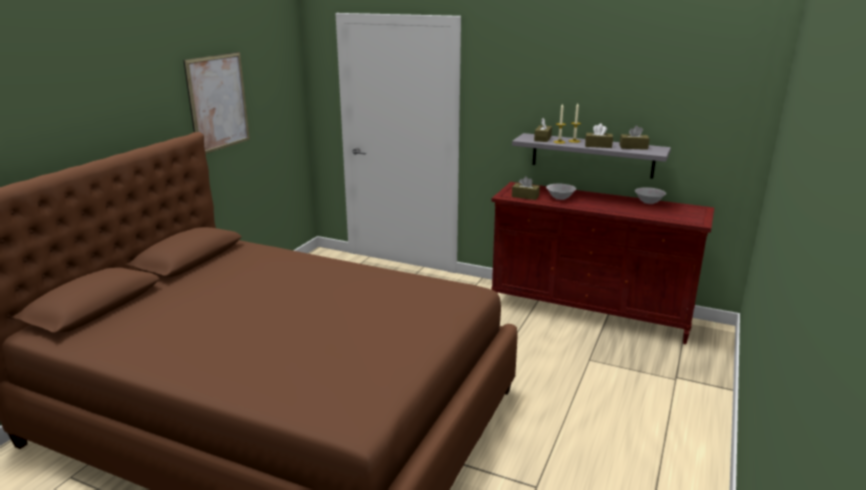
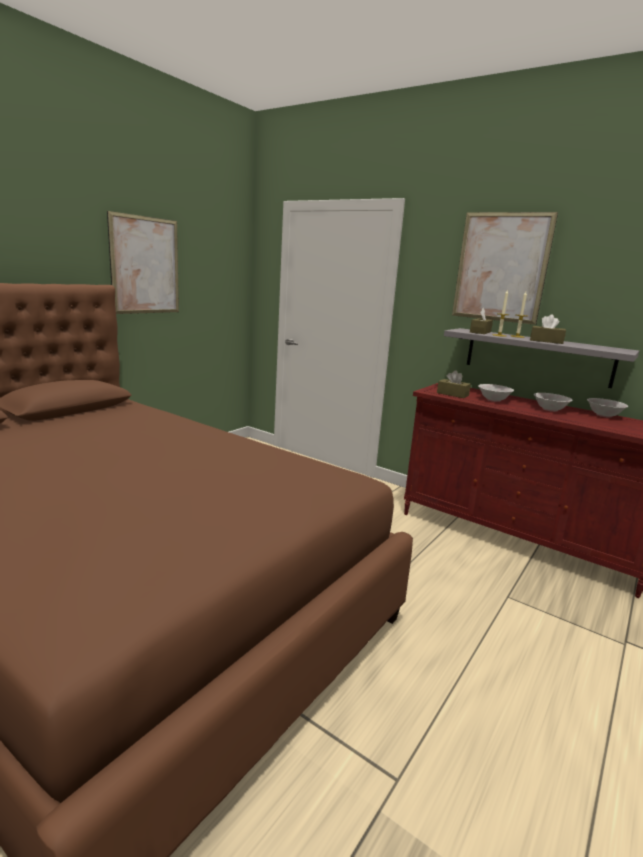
camera: 10 degrees right, 5 degrees down
brown tissue box [620,125,650,150] -> none
none -> picture [452,212,558,325]
none -> white bowl [534,393,573,412]

